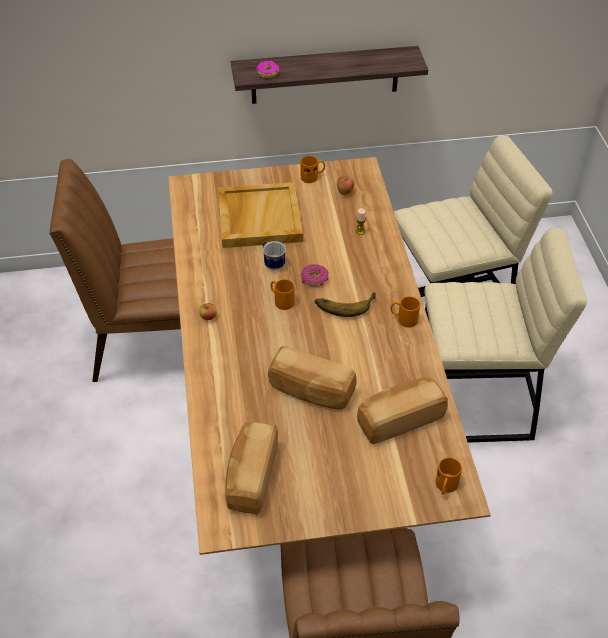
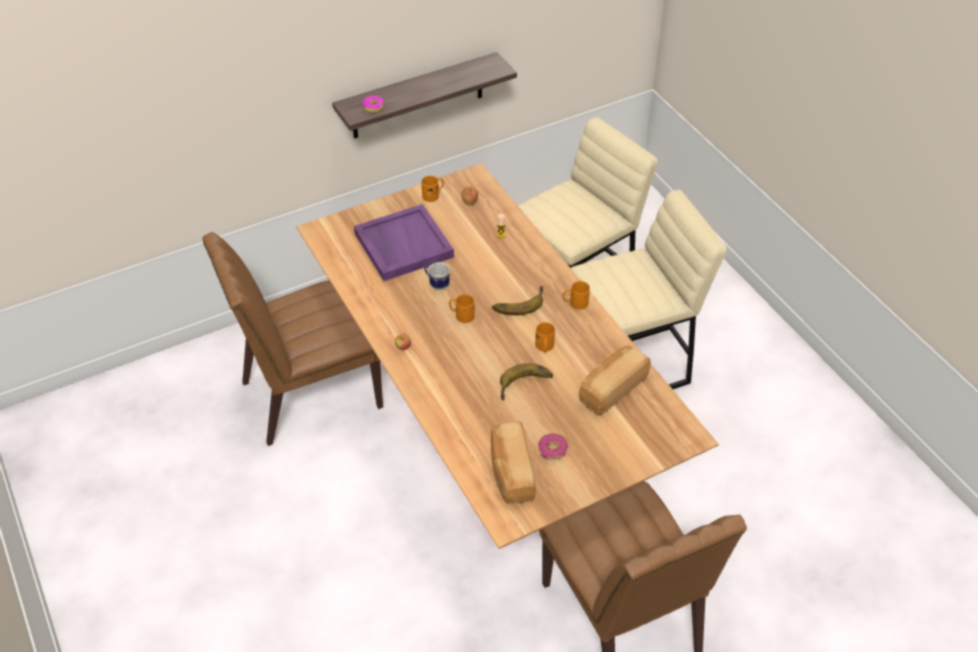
camera: 20 degrees left, 0 degrees up
beige tray [218,182,303,248] -> purple tray [354,204,454,281]
bread [268,345,357,410] -> banana [500,363,553,400]
donut [301,264,329,287] -> donut moved to [538,434,568,460]
orange mug [436,457,462,495] -> orange mug moved to [535,322,555,353]

